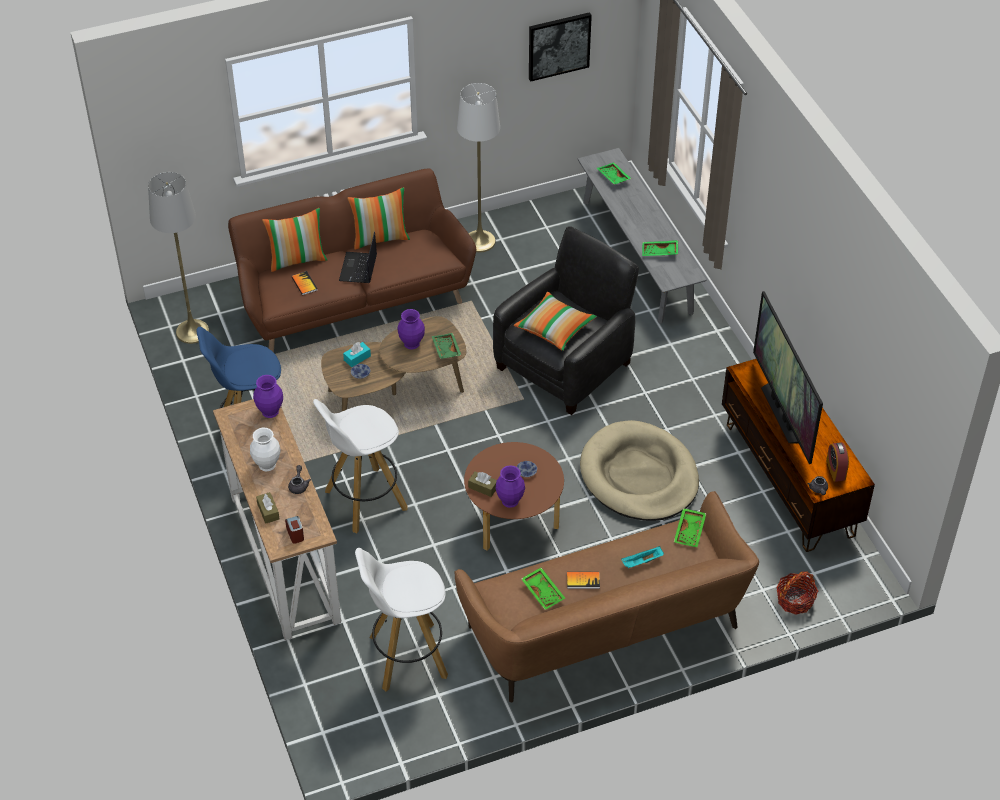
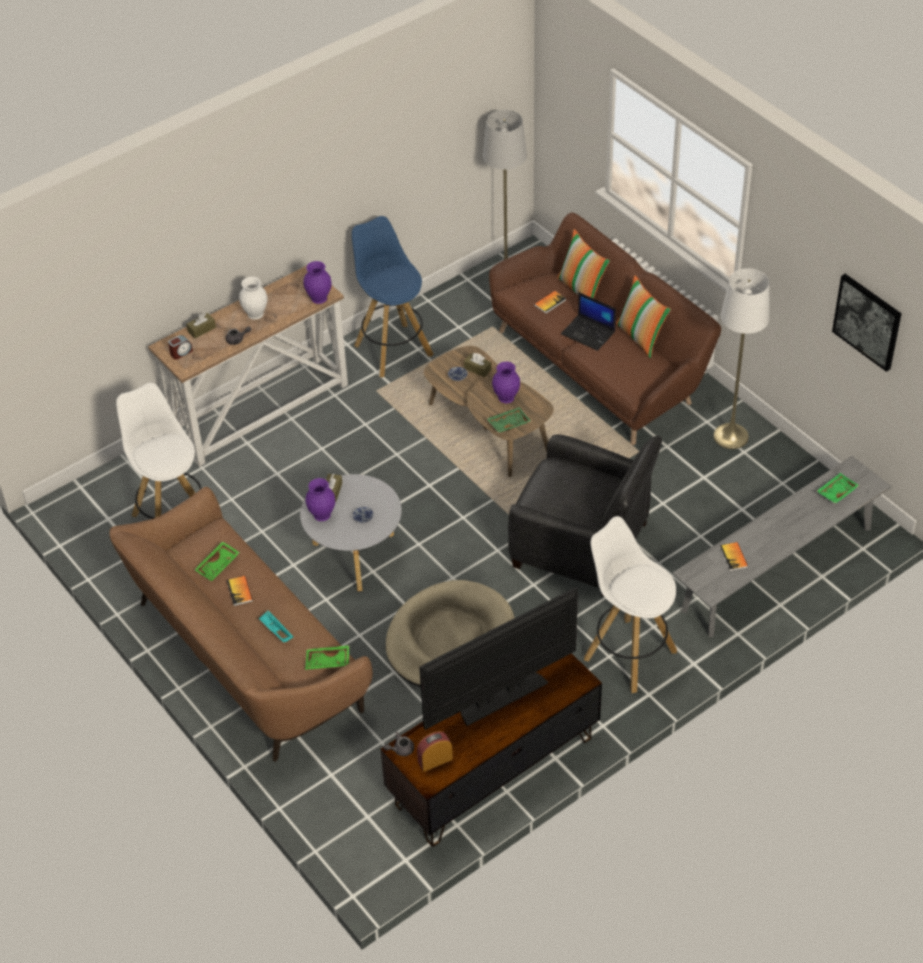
camera: 75 degrees right, 0 degrees up
white stool [313,399,408,533] -> white stool moved to [584,516,677,693]
laptop [339,232,377,283] -> laptop turned 135 degrees counterclockwise [561,292,616,351]
turquoise tissue box [343,342,371,367] -> brown tissue box [464,353,491,377]
brown coffee table [464,442,564,551] -> grey coffee table [300,474,402,591]
pillow [514,292,597,351] -> none
green tray [642,240,678,256] -> book [720,542,748,571]
basket [776,571,818,615] -> none

